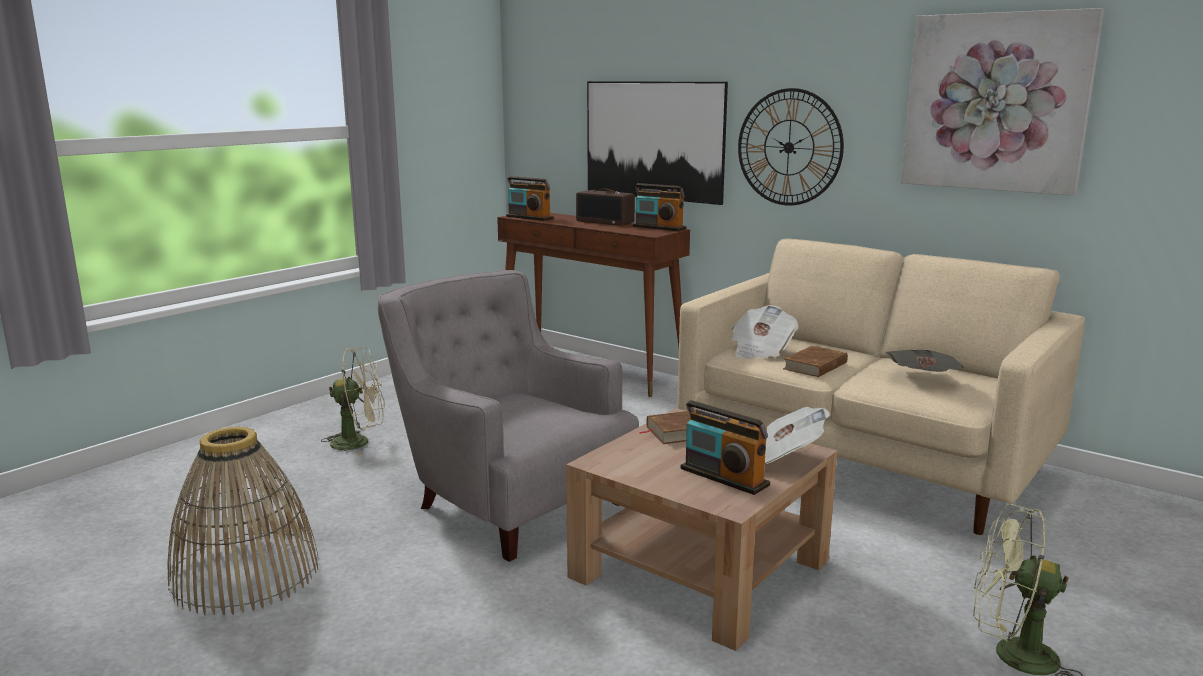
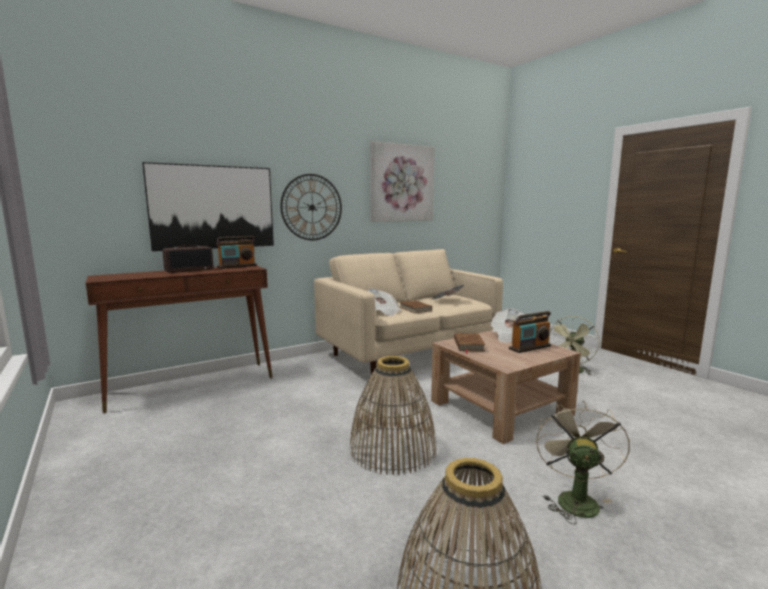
camera: 70 degrees left, 5 degrees down
beige fan [321,347,385,456] -> beige fan moved to [536,400,630,525]
grey armchair [378,270,639,562] -> basket [349,356,437,475]
radio [506,176,554,221] -> none

